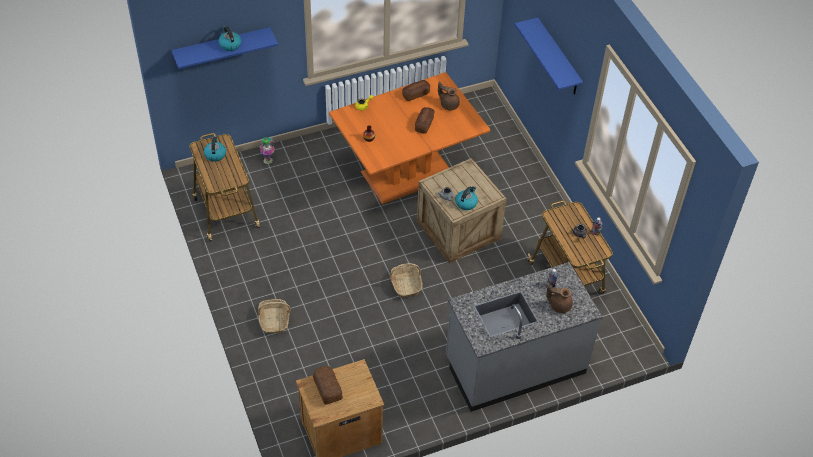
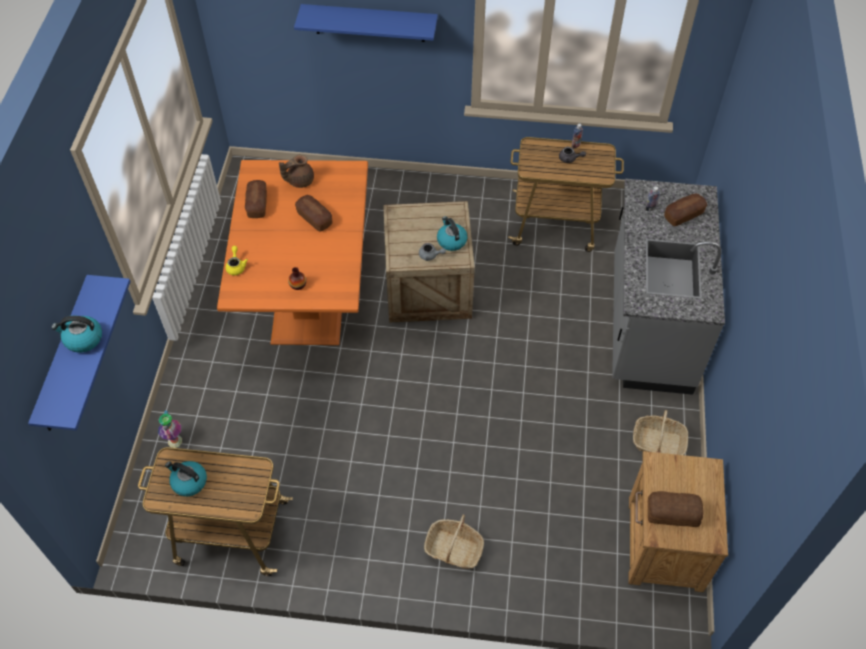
camera: 60 degrees left, 5 degrees up
basket [390,263,423,298] -> basket moved to [633,410,688,455]
brown teapot [546,285,573,313] -> bread [664,193,707,226]

